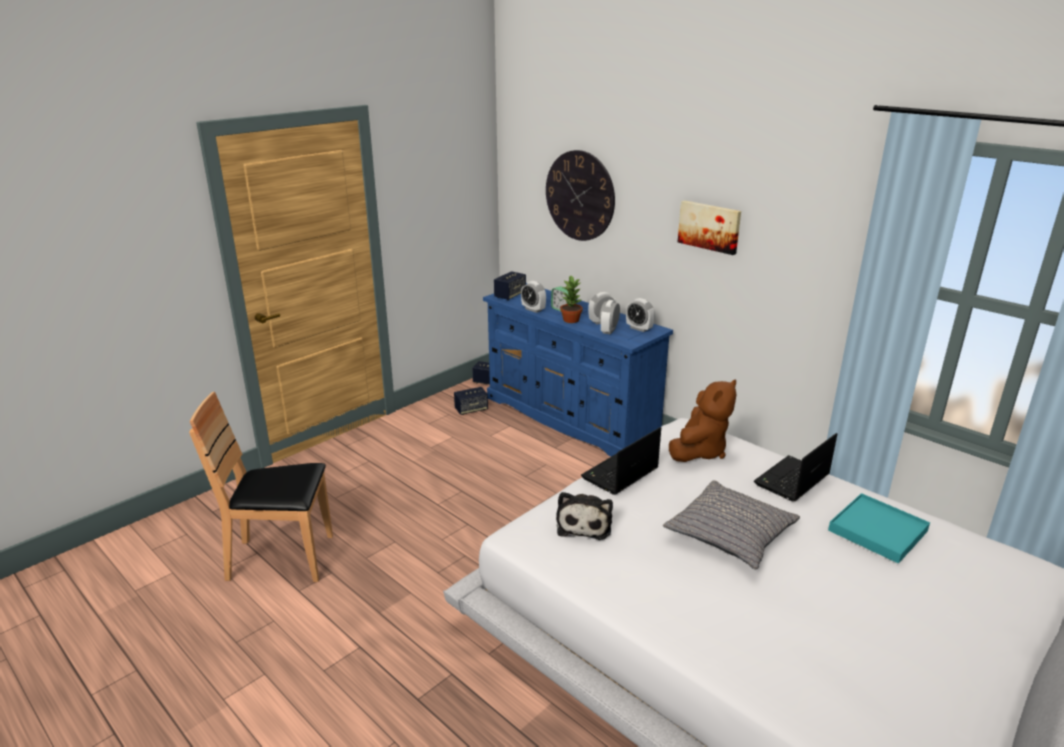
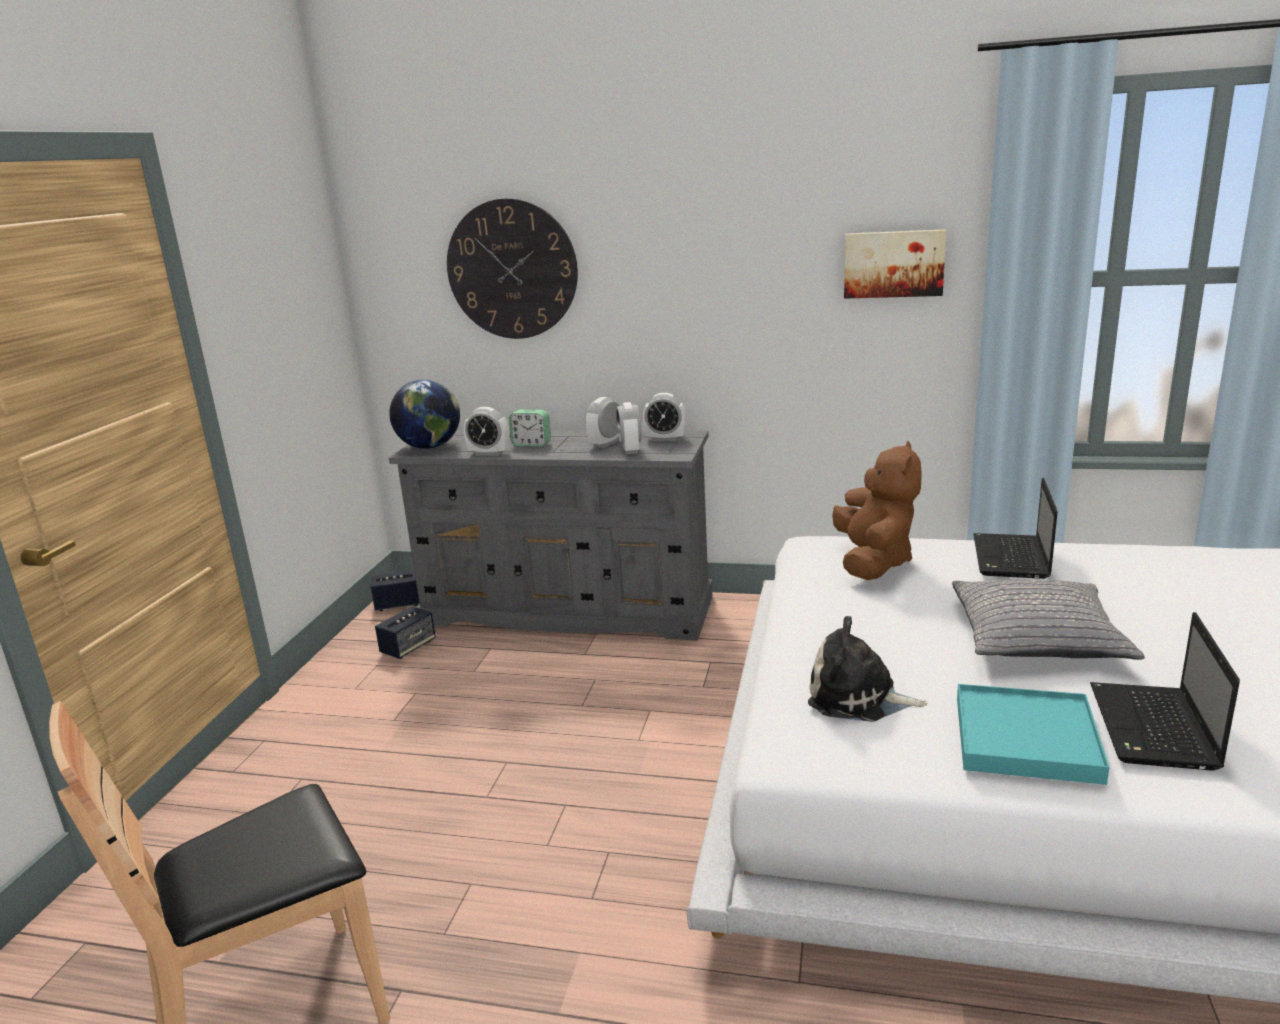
camera: 30 degrees left, 5 degrees down
blue dresser [483,283,673,457] -> grey dresser [389,430,713,641]
speaker [494,271,526,300] -> globe [389,379,460,449]
plush toy [556,492,613,540] -> plush toy turned 135 degrees clockwise [808,616,928,722]
potted plant [560,276,583,323] -> none
laptop [581,427,661,495] -> laptop moved to [1090,612,1240,771]
picture [678,200,741,255] -> picture moved to [844,229,946,299]
turquoise tray [828,493,930,564] -> turquoise tray moved to [957,684,1110,785]

